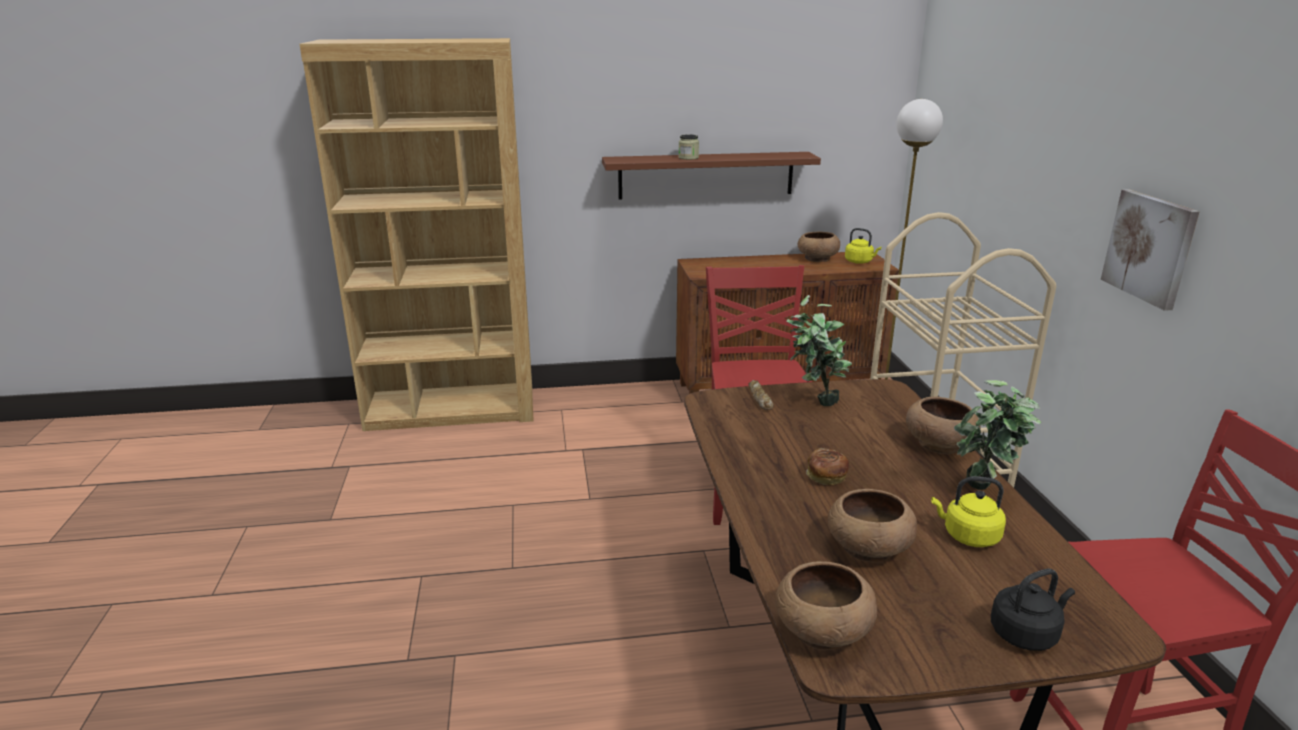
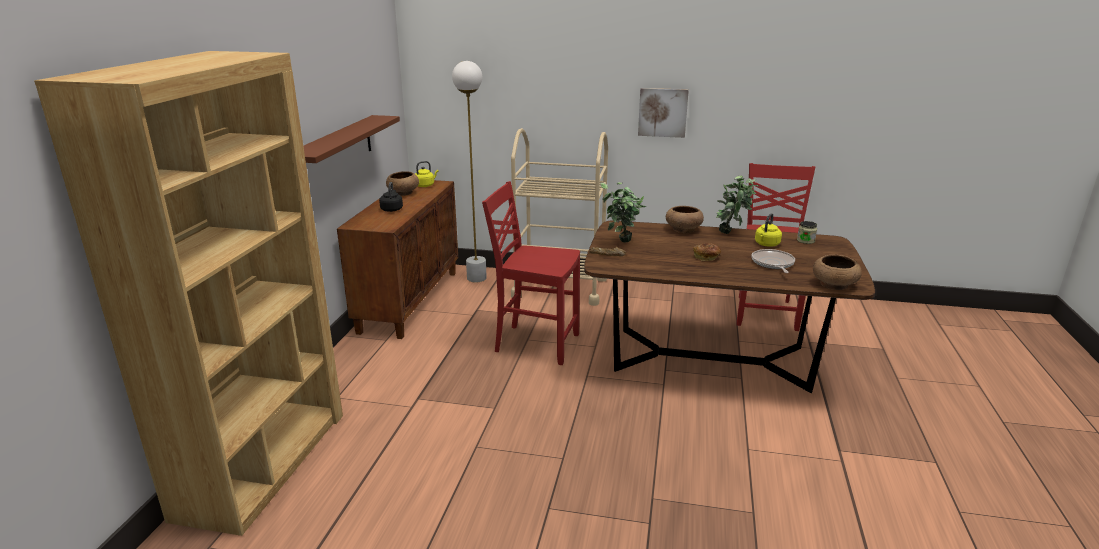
camera: 70 degrees left, 0 degrees up
jar [679,134,699,160] -> jar moved to [797,221,817,244]
brown bowl [828,489,917,562] -> frying pan [752,249,795,273]
black kettle [991,569,1075,651] -> black kettle moved to [379,182,403,212]

